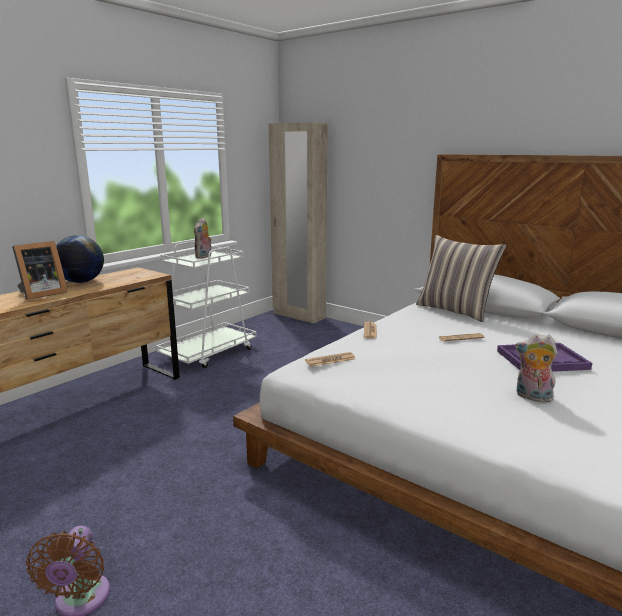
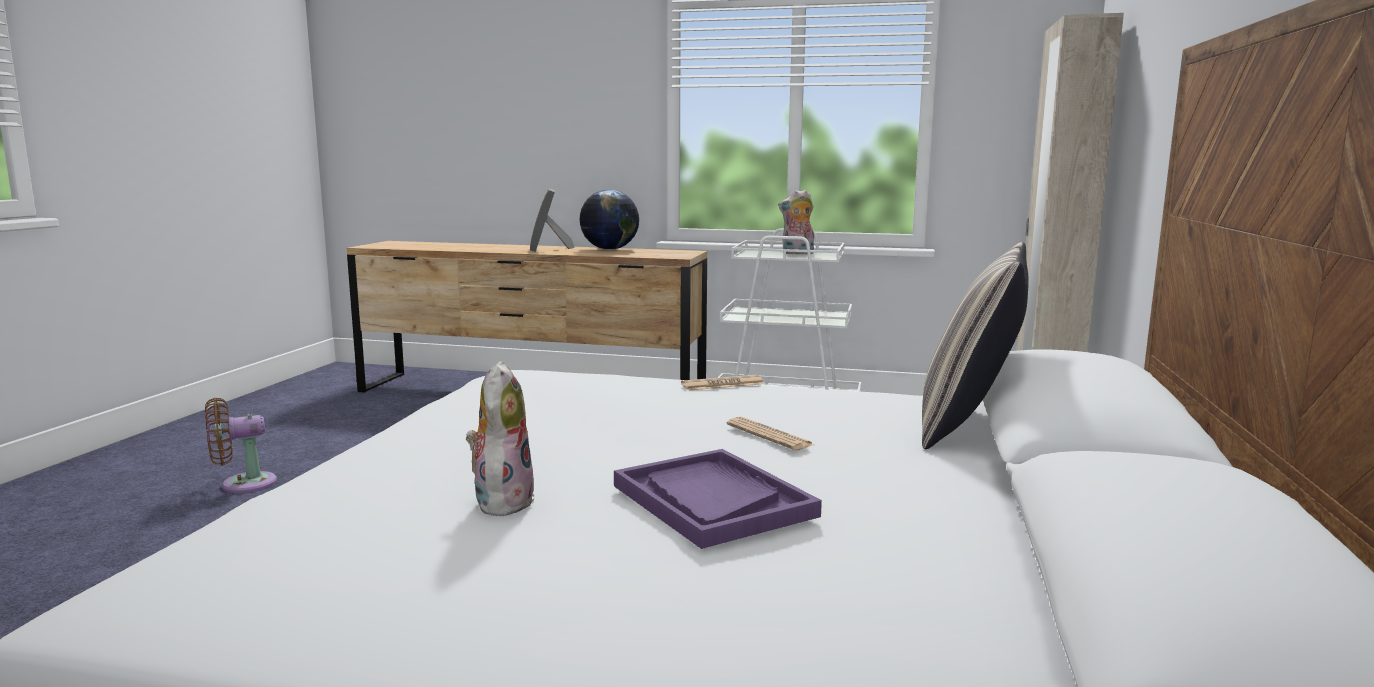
camera: 65 degrees right, 5 degrees down
picture frame [12,241,68,300] -> picture frame turned 60 degrees clockwise [530,189,575,252]
newspaper [305,352,355,367] -> none

